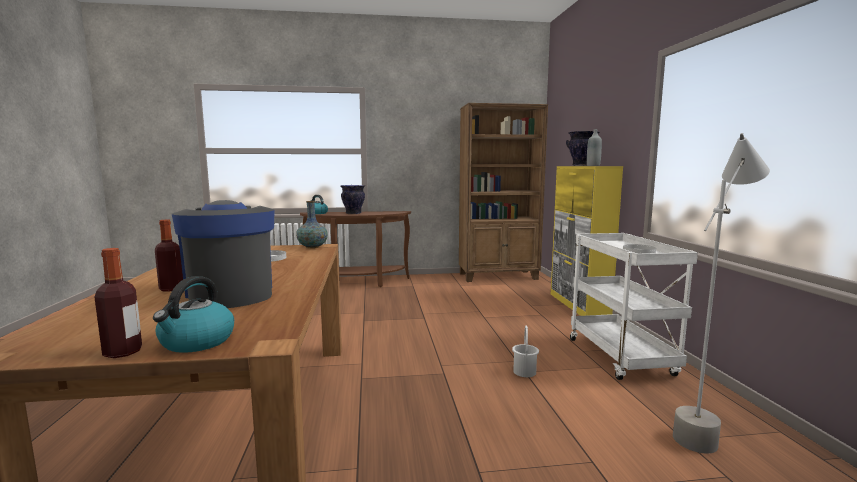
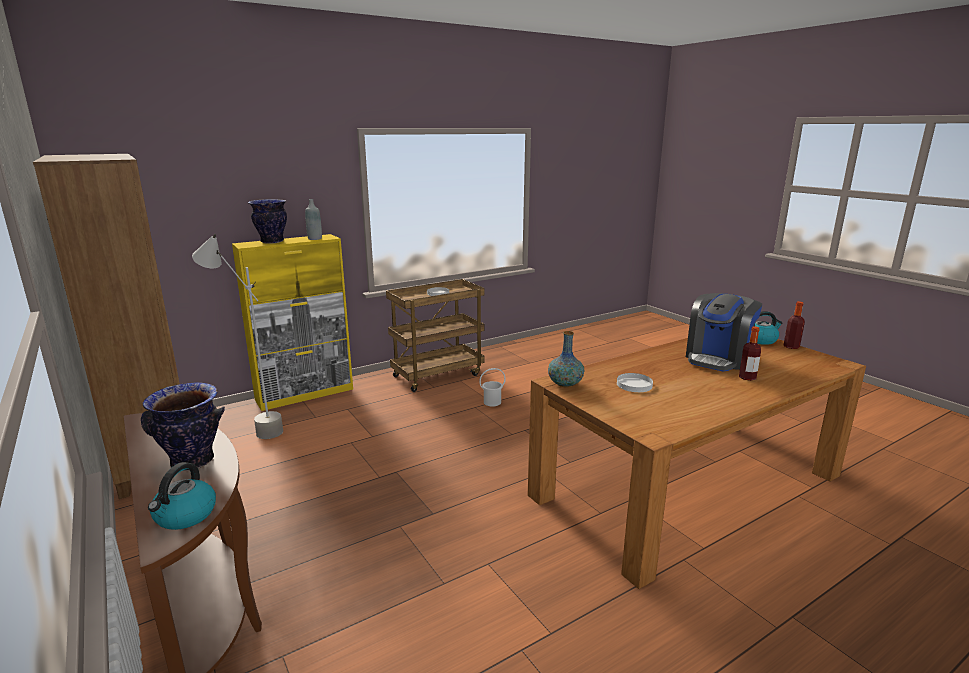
camera: 115 degrees left, 10 degrees up
white cart [570,233,698,380] -> brown cart [386,279,485,392]
grey floor lamp [673,133,770,454] -> grey floor lamp moved to [192,234,283,439]

